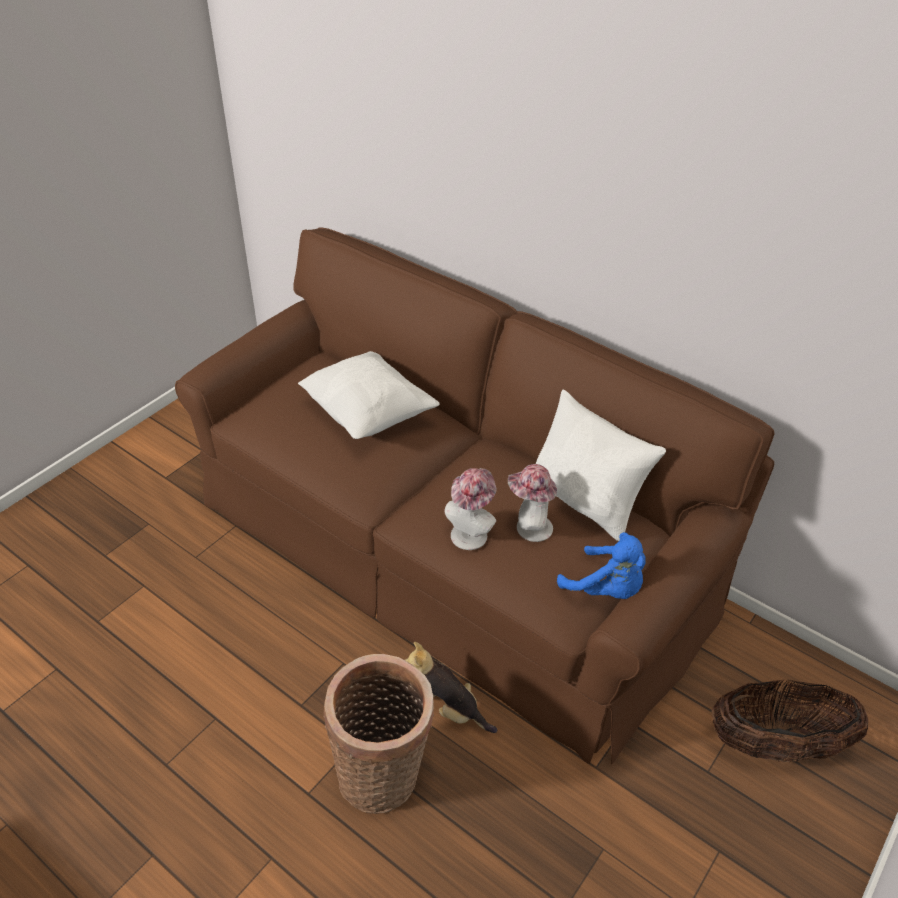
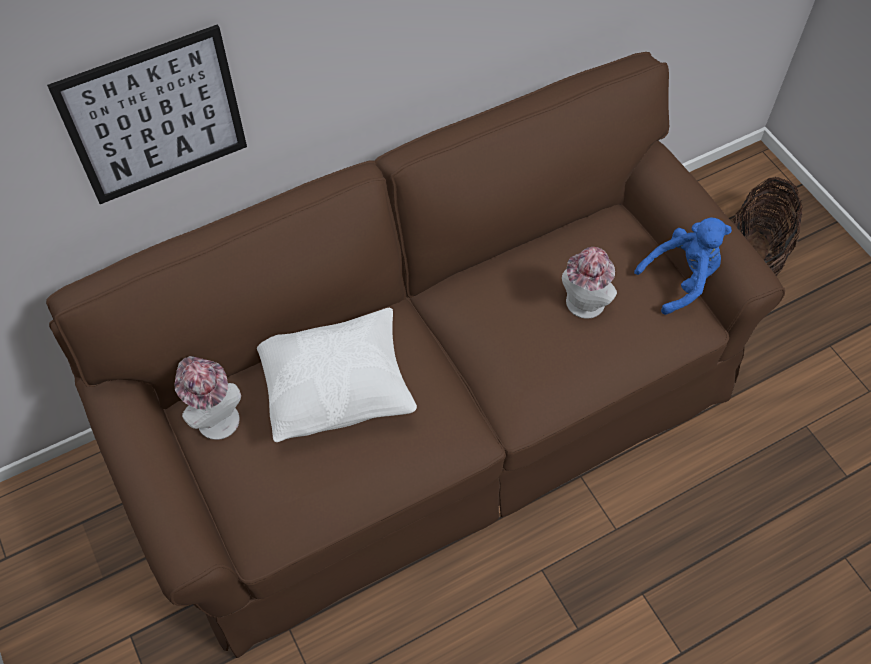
camera: 65 degrees left, 15 degrees up
basket [323,654,434,814] -> none
plush toy [405,642,497,733] -> none
hat [444,468,496,550] -> hat moved to [174,356,241,440]
white pillow [536,389,666,541] -> none
none -> picture [47,24,247,204]

